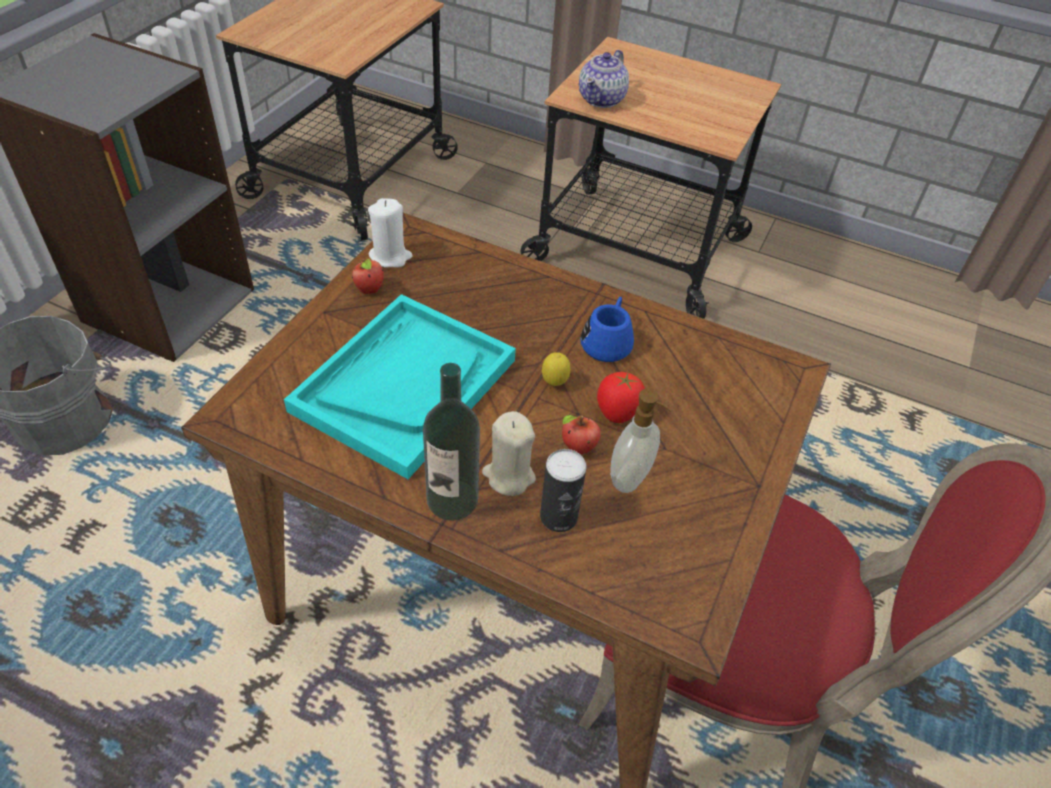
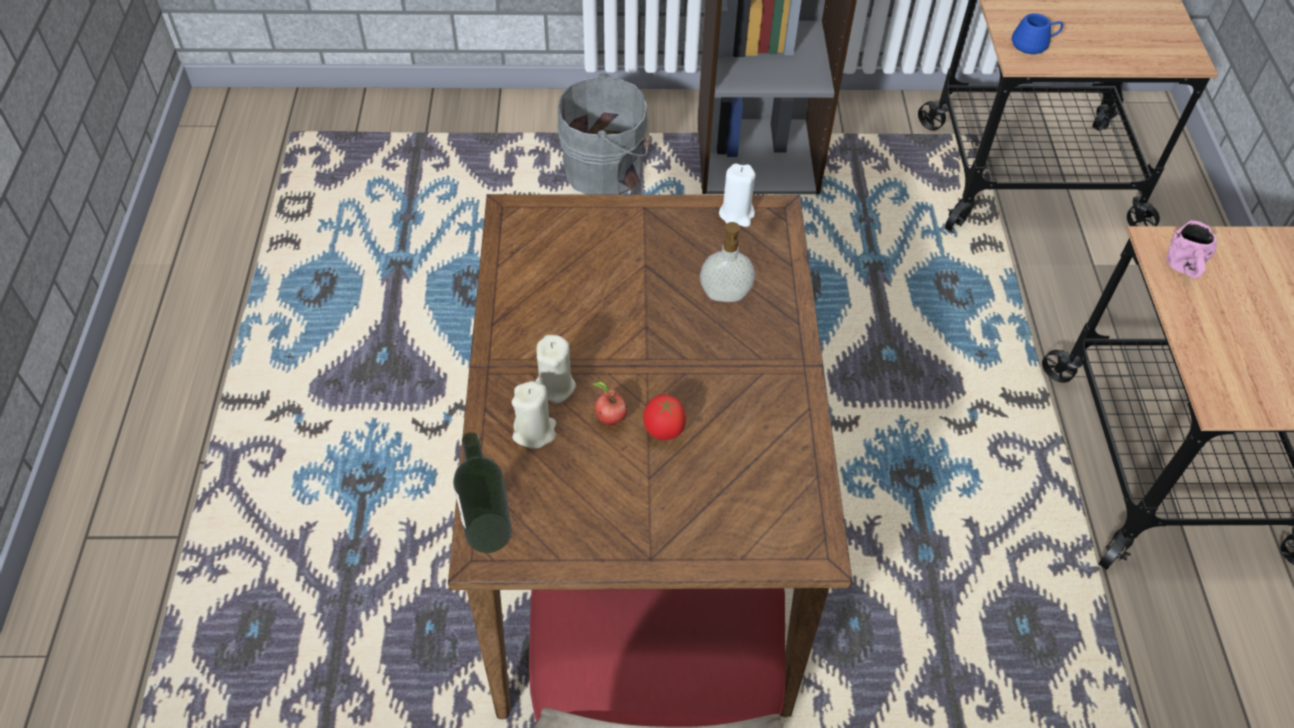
camera: 65 degrees right, 5 degrees up
turquoise tray [284,294,516,479] -> none
apple [352,258,384,294] -> none
bottle [423,363,480,521] -> bottle moved to [453,432,512,553]
can [540,449,587,532] -> beige candle [512,381,556,449]
lemon [542,352,571,386] -> none
teapot [579,50,629,108] -> pink mug [1167,221,1217,278]
blue mug [580,297,634,362] -> blue mug moved to [1012,13,1063,54]
soap dispenser [610,389,672,493] -> soap dispenser moved to [700,222,755,302]

